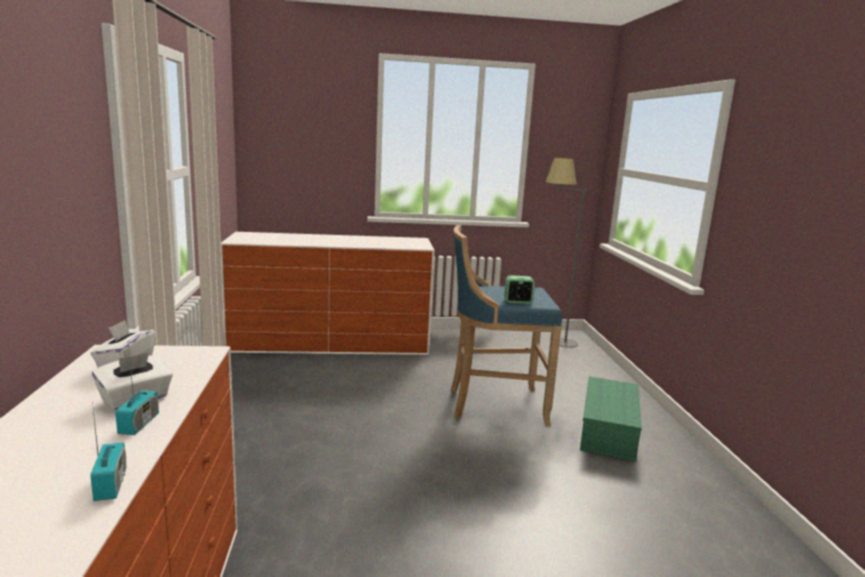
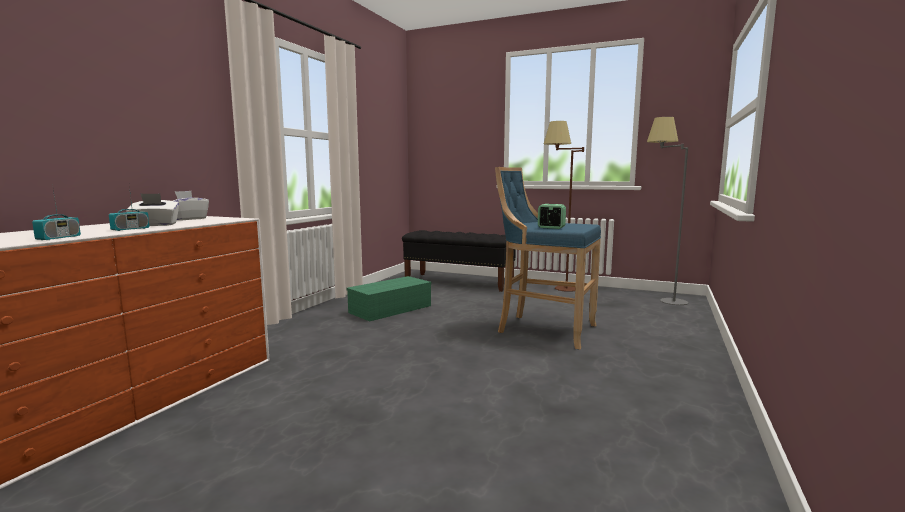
camera: 30 degrees right, 5 degrees down
dresser [221,232,434,355] -> black bench [402,230,516,292]
green storage box [580,377,642,461] -> green storage box moved to [346,276,432,321]
none -> brown floor lamp [544,121,584,292]

